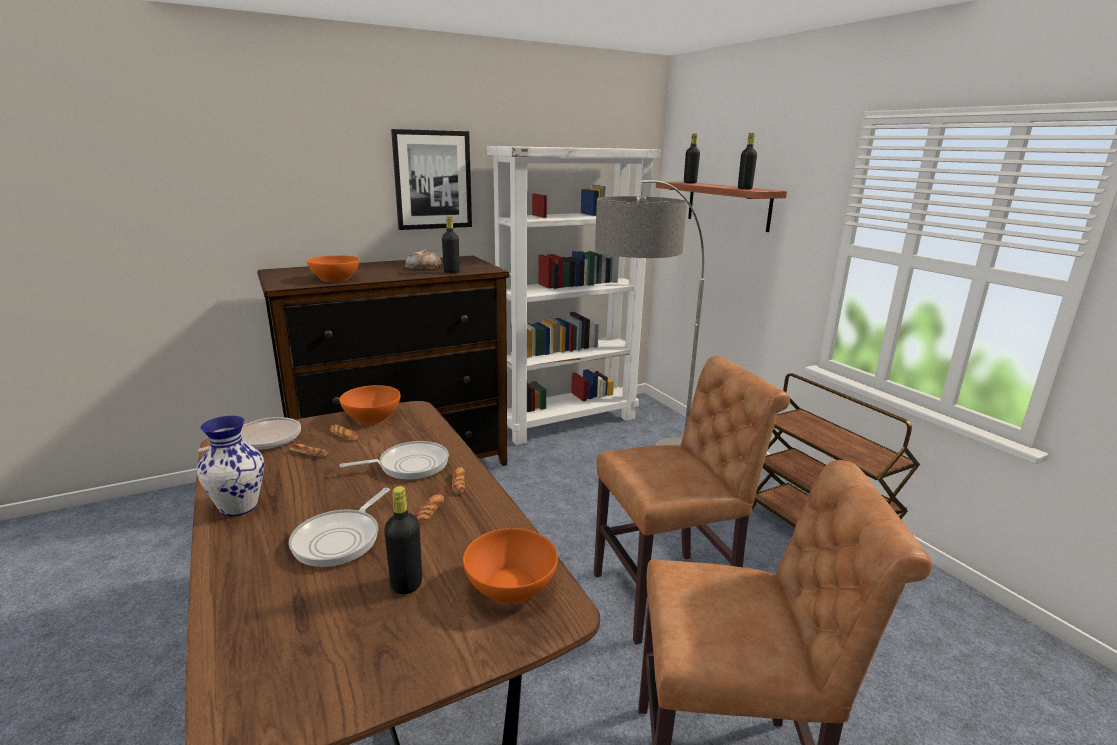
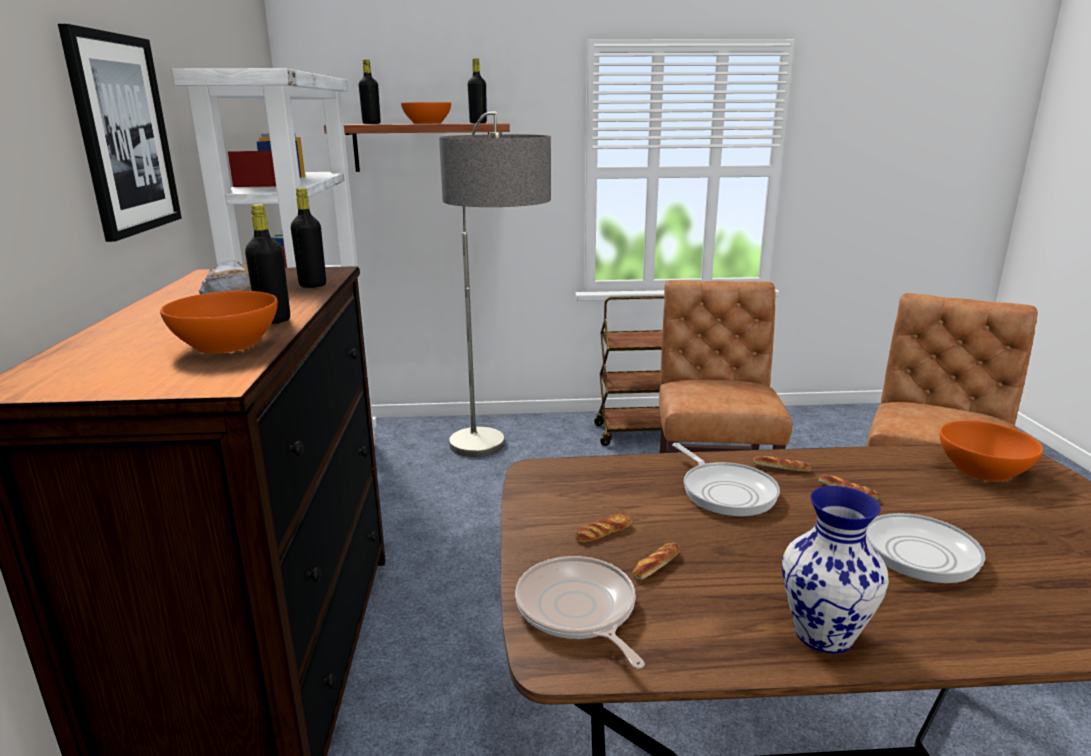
camera: 65 degrees left, 0 degrees up
frying pan [339,441,449,480] -> frying pan turned 150 degrees clockwise [672,443,780,517]
orange bowl [340,385,401,424] -> orange bowl moved to [401,102,451,124]
black bottle [384,486,422,595] -> black bottle moved to [245,204,290,324]

